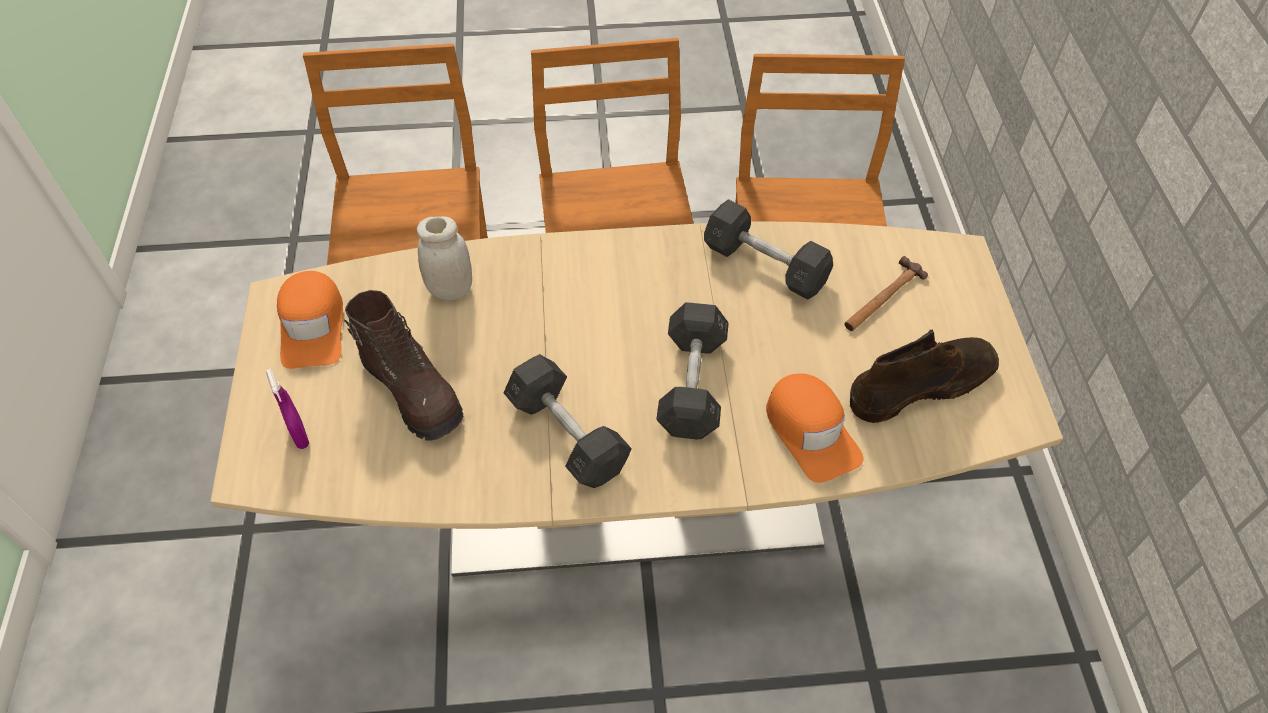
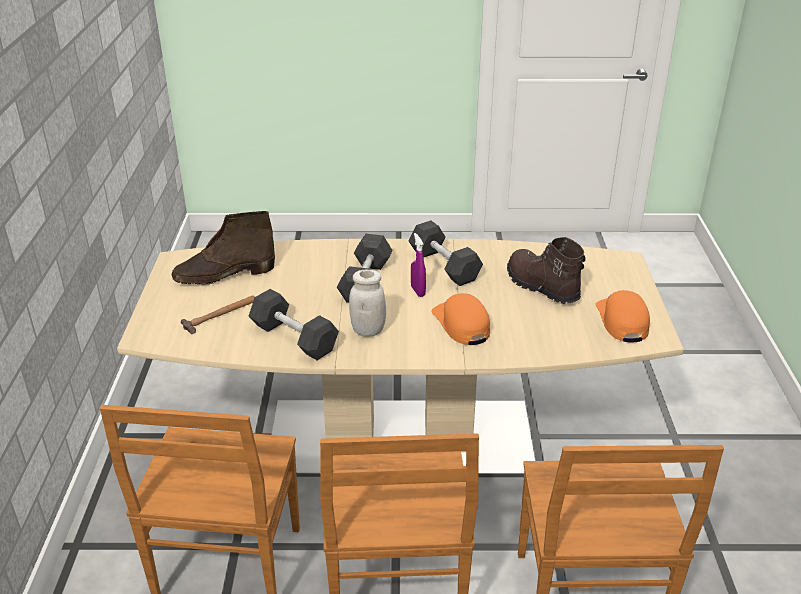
camera: 175 degrees left, 20 degrees down
purple spray bottle [266,369,309,449] -> purple spray bottle moved to [411,233,426,297]
white jar [417,216,472,300] -> white jar moved to [349,270,386,337]
orange cap [766,373,863,483] -> orange cap moved to [431,293,490,345]

